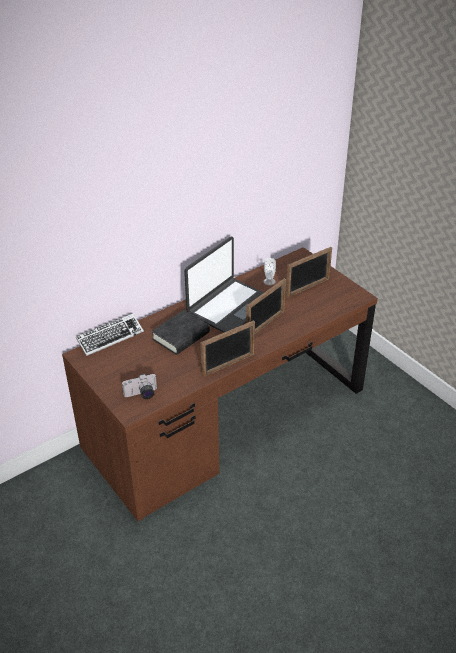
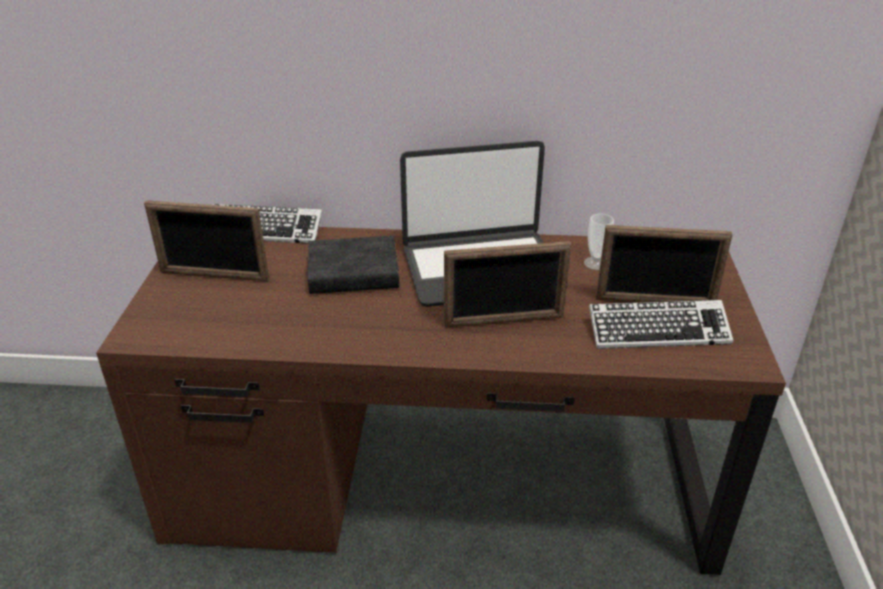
camera: 40 degrees right, 5 degrees down
camera [122,374,157,399] -> none
picture frame [200,320,255,377] -> picture frame moved to [144,200,269,281]
none -> keyboard [589,300,734,349]

